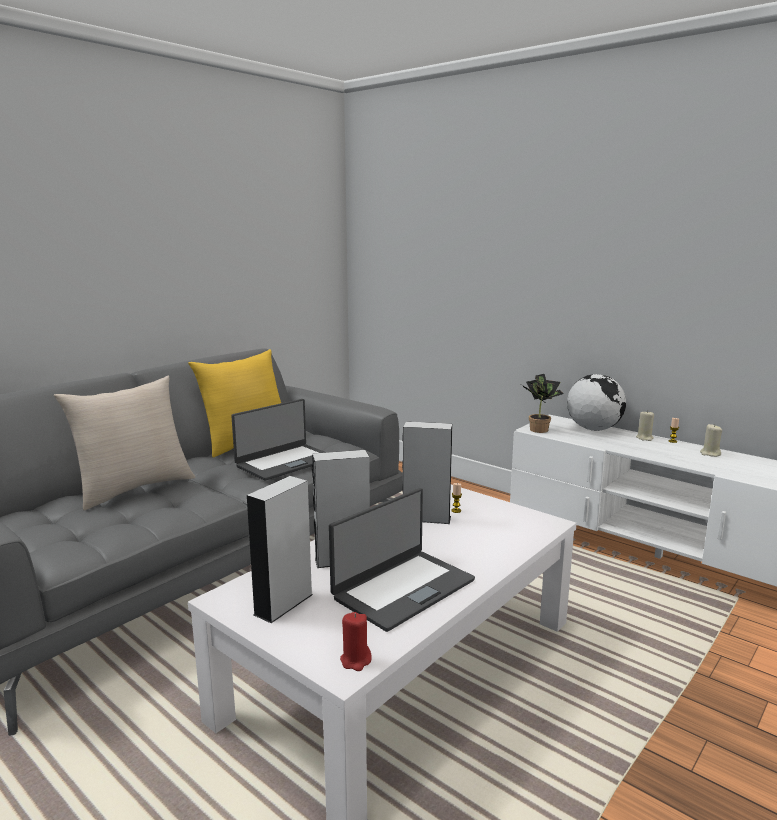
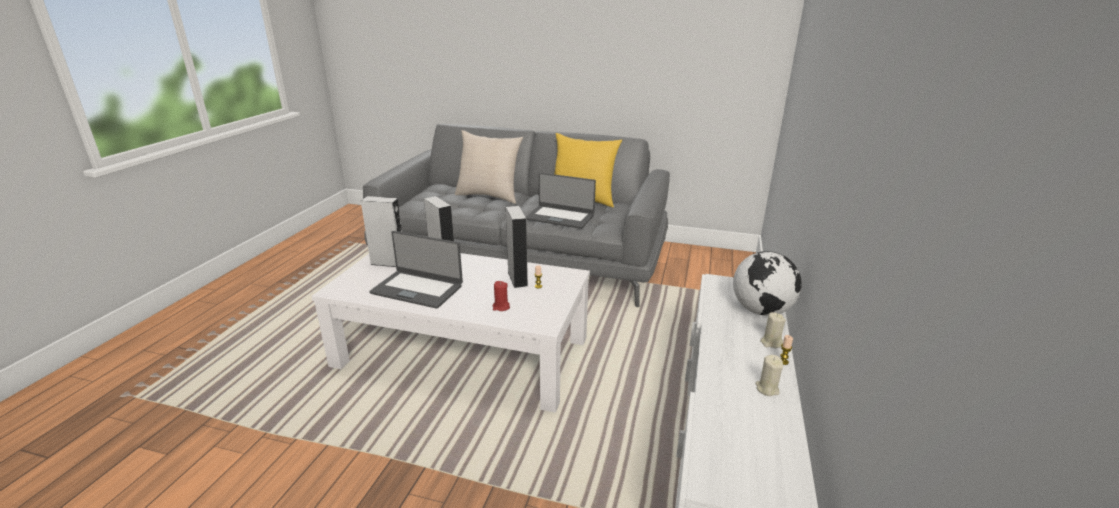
camera: 65 degrees right, 10 degrees up
red candle [340,612,372,671] -> red candle moved to [493,281,510,311]
potted plant [522,374,564,433] -> none

